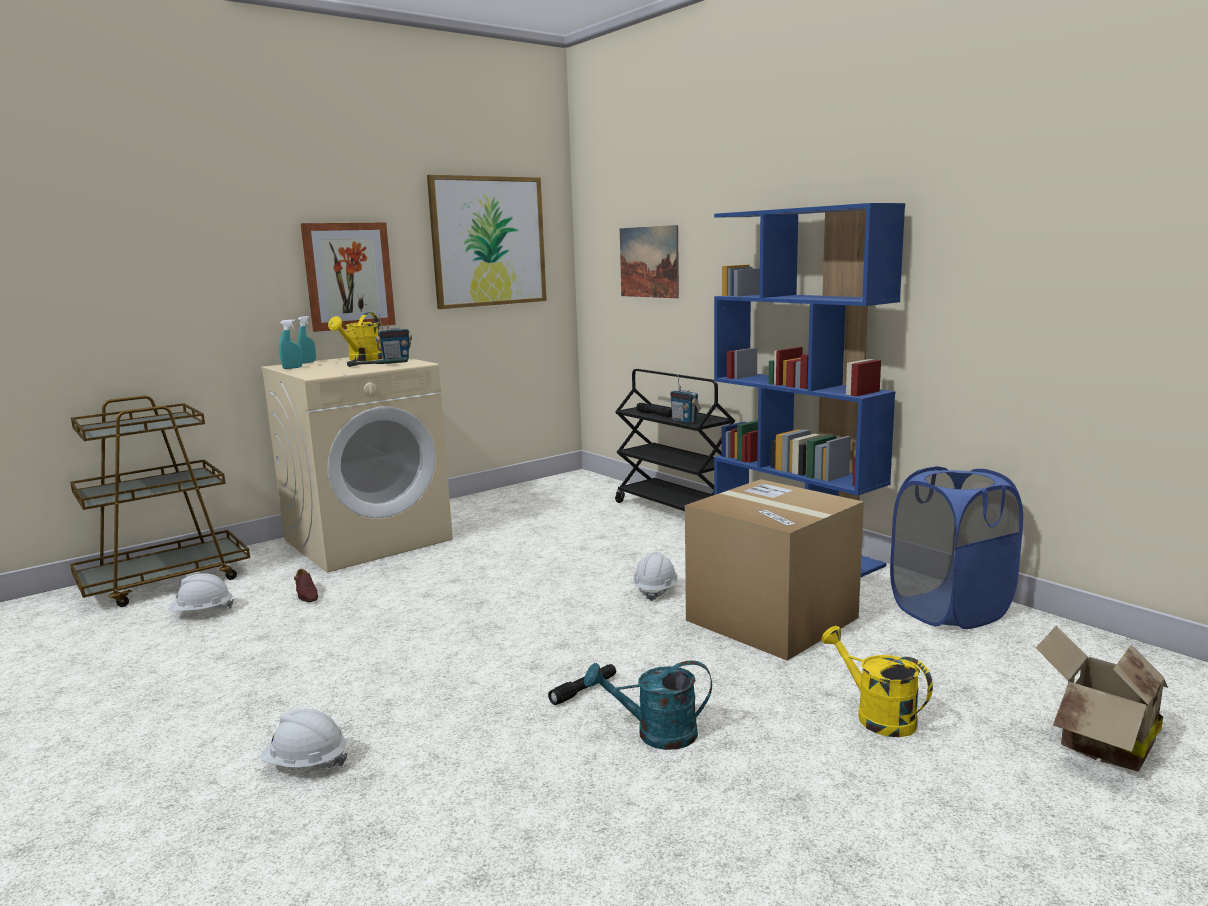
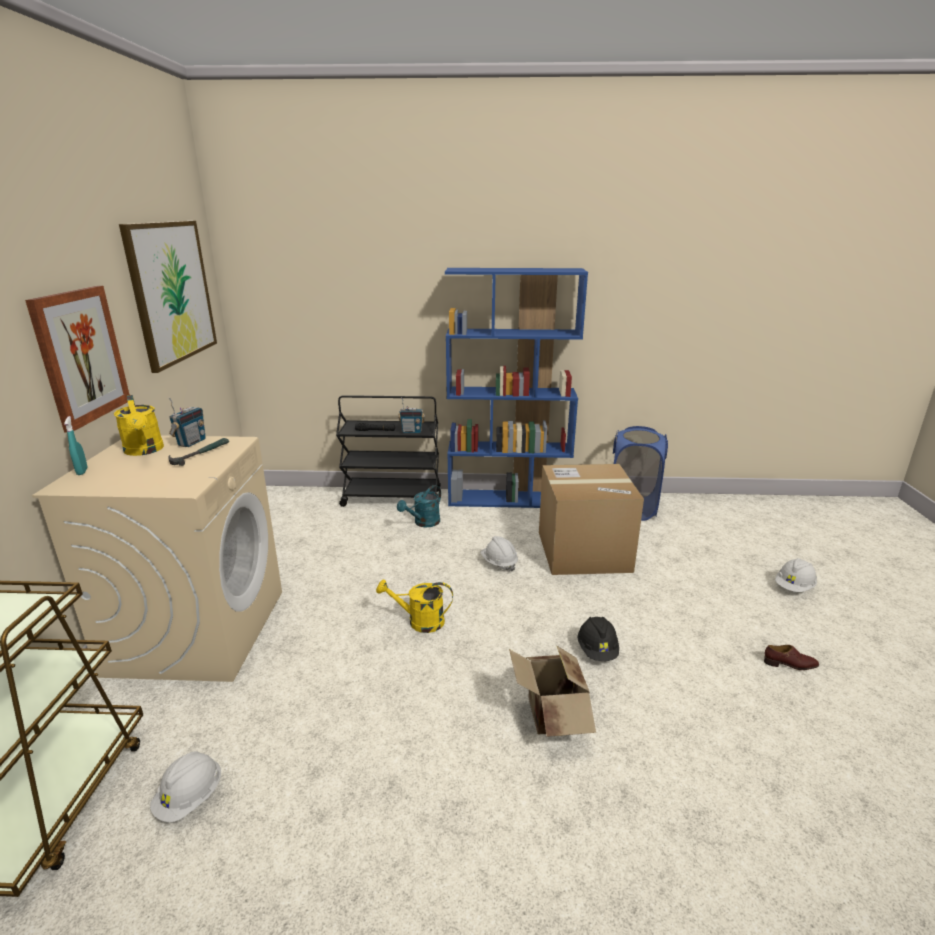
camera: 50 degrees left, 10 degrees up
white hard hat [260,709,347,768] -> white hard hat moved to [775,558,817,592]
turquoise spray bottle [279,319,302,369] -> none
brown shoe [294,569,318,602] -> brown shoe moved to [764,645,819,670]
black flashlight [548,664,616,705] -> black hard hat [578,617,619,661]
turquoise watering can [584,660,712,750] -> turquoise watering can moved to [397,485,441,527]
picture [620,225,679,298] -> none
yellow watering can [821,626,933,737] -> yellow watering can moved to [376,580,453,633]
cardboard box [1036,626,1168,772] -> cardboard box moved to [509,645,596,737]

